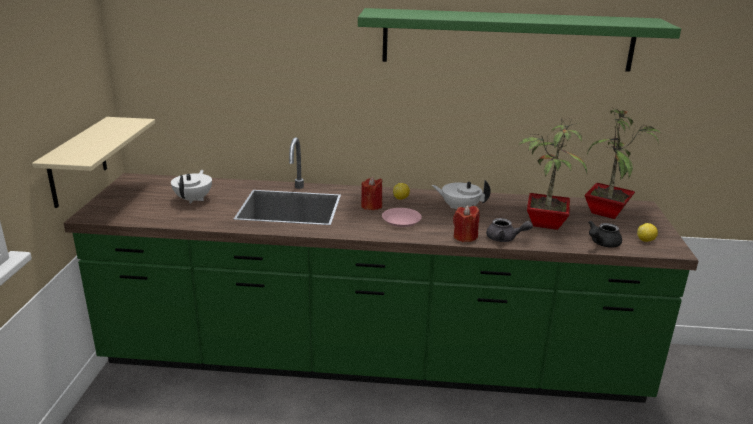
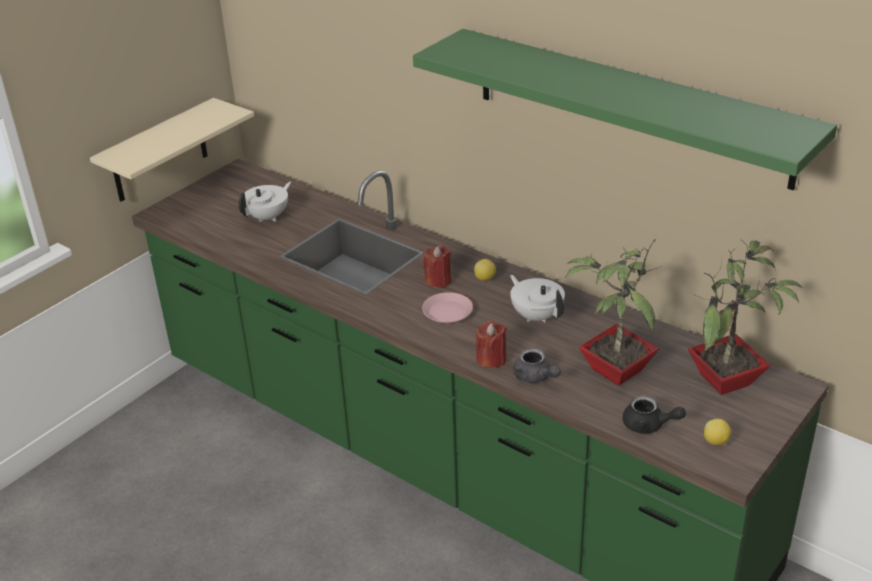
camera: 35 degrees right, 10 degrees up
black teapot [588,221,622,248] -> black teapot turned 150 degrees counterclockwise [623,396,686,434]

